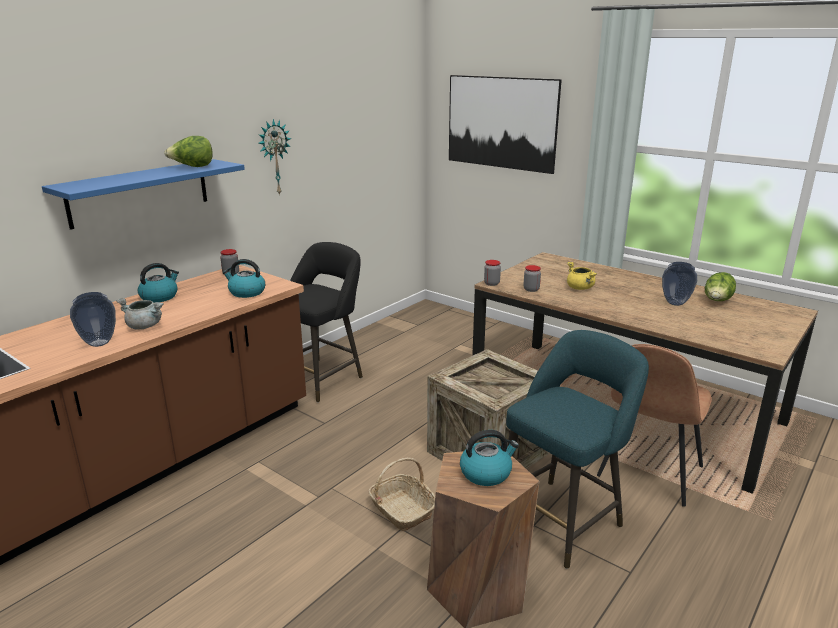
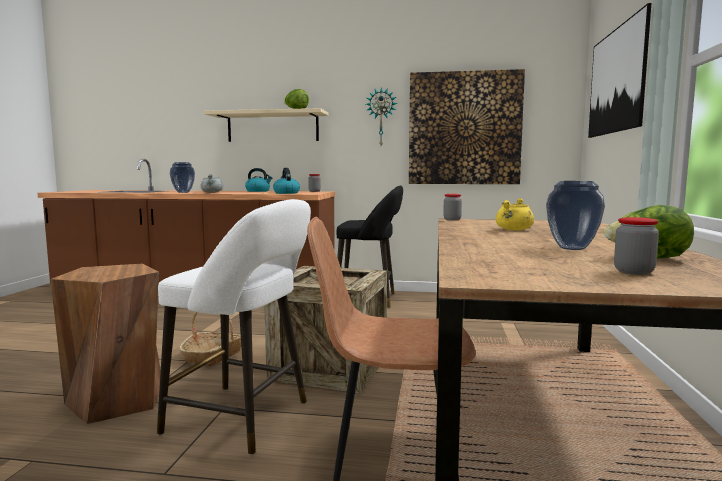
camera: 60 degrees right, 15 degrees down
blue shelf [42,159,245,230] -> beige shelf [203,108,329,142]
kettle [460,430,519,486] -> none
turquoise stool [506,330,649,569] -> white stool [157,199,311,455]
jar [523,265,541,292] -> jar moved to [614,217,659,275]
none -> picture [409,69,525,184]

